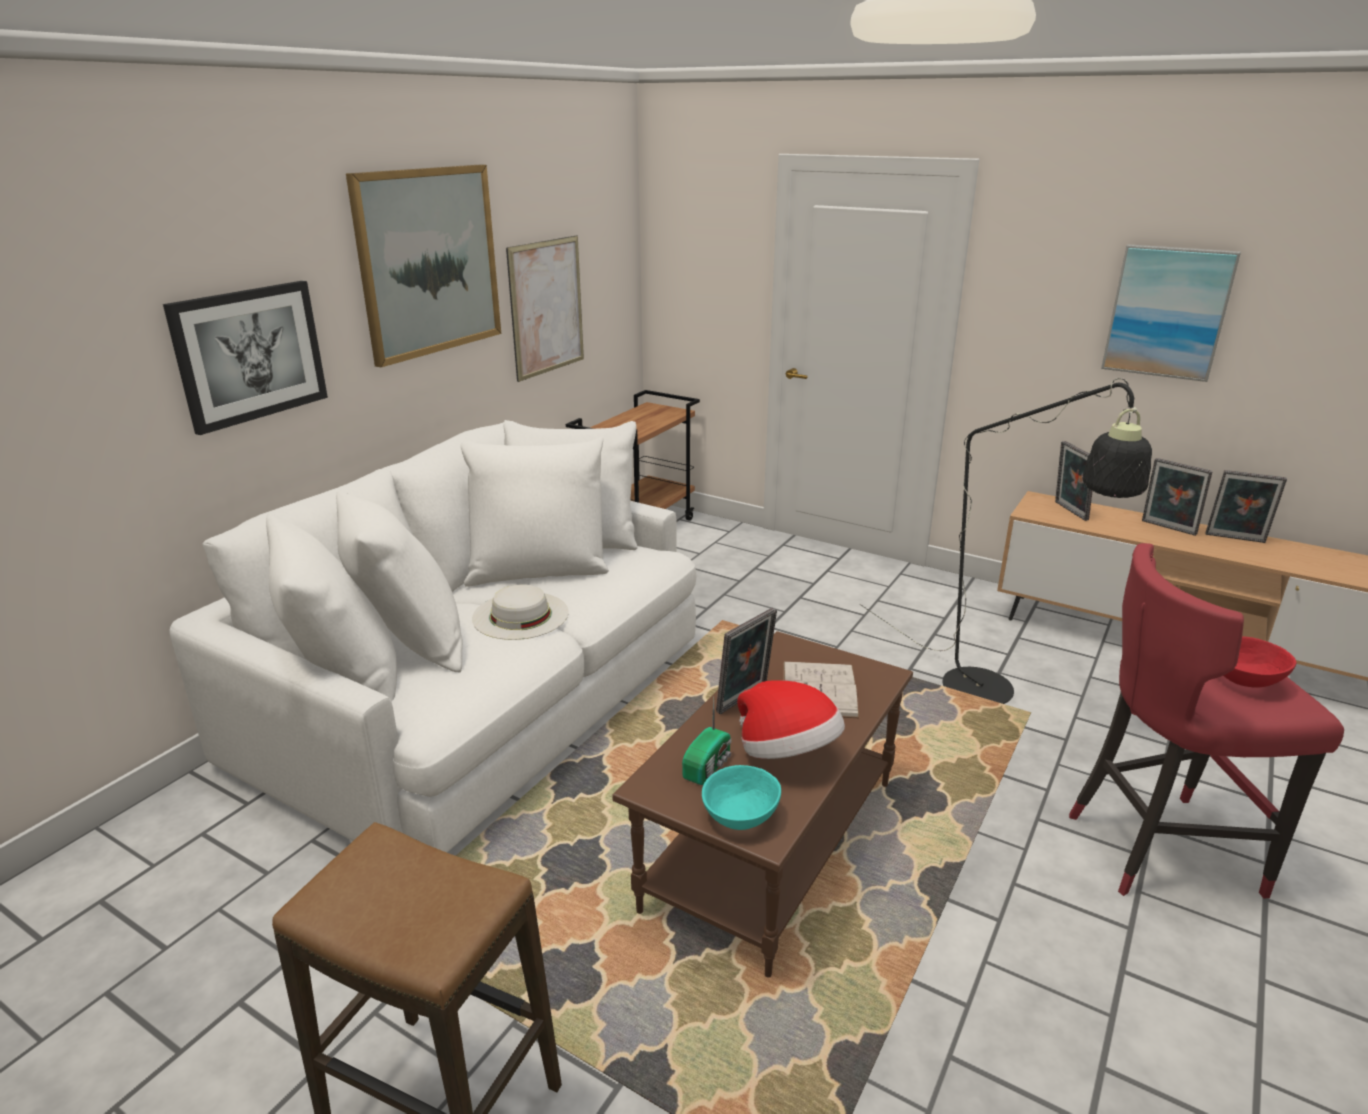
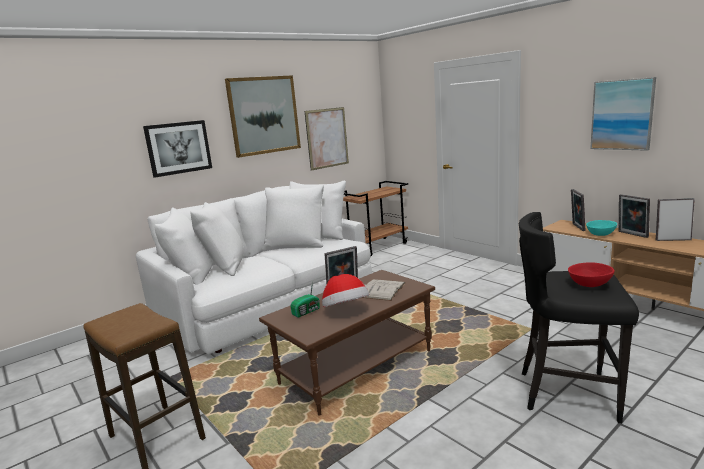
camera: 20 degrees right, 10 degrees down
white hat [472,585,569,640] -> none
turquoise bowl [702,765,781,830] -> turquoise bowl moved to [586,220,617,236]
black floor lamp [860,378,1152,704] -> none
red stool [1069,543,1344,899] -> black stool [519,212,639,423]
picture frame [1206,470,1287,543] -> picture frame turned 150 degrees clockwise [656,198,695,241]

